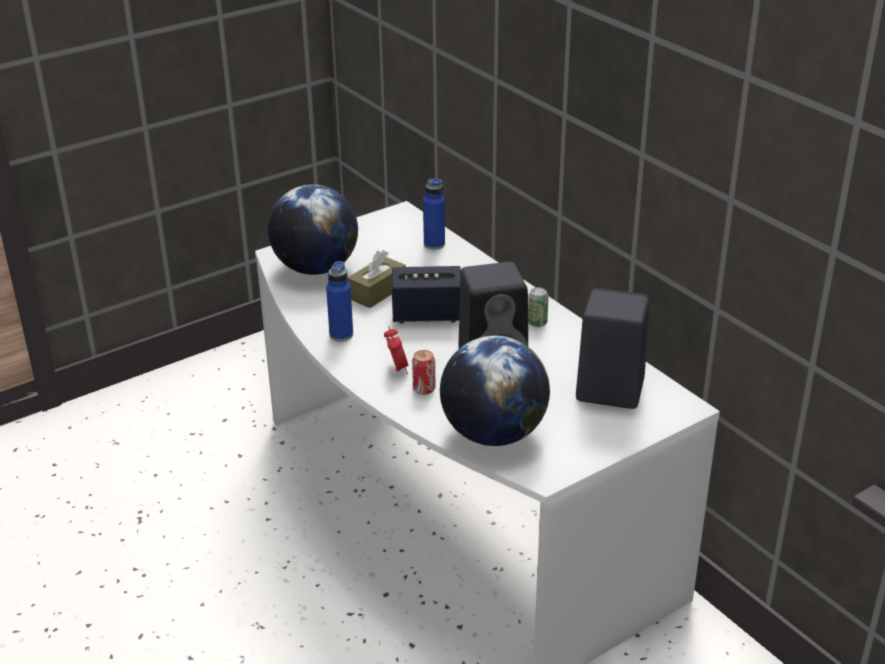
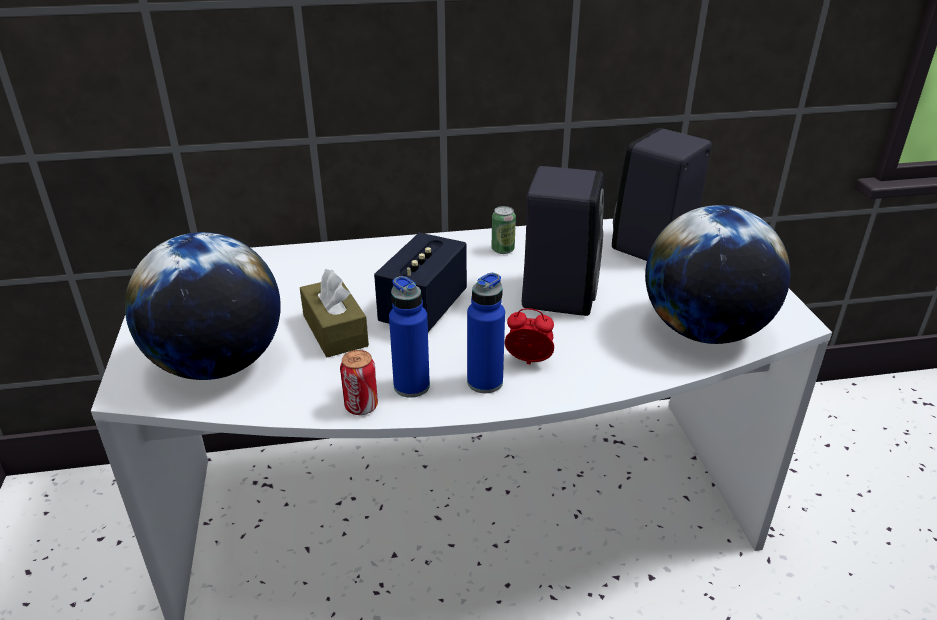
camera: 65 degrees left, 0 degrees up
can [412,350,435,395] -> can moved to [340,350,378,415]
blue bottle [423,179,445,250] -> blue bottle moved to [467,273,505,393]

